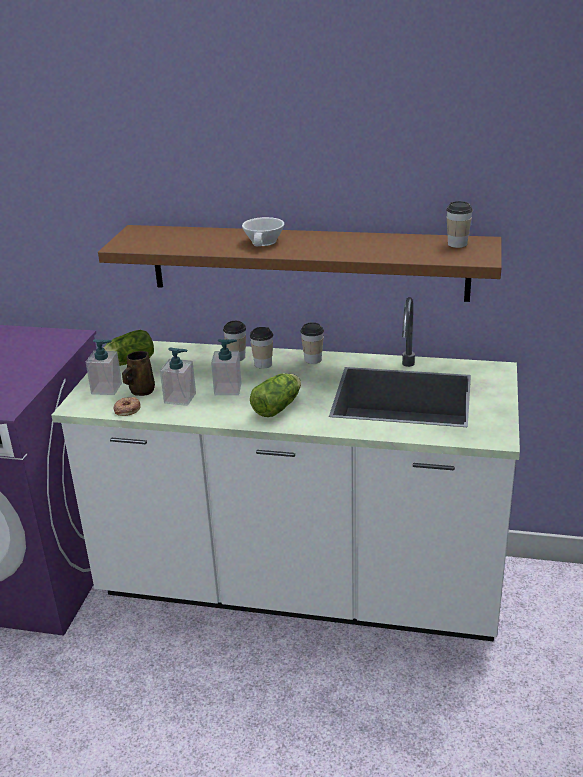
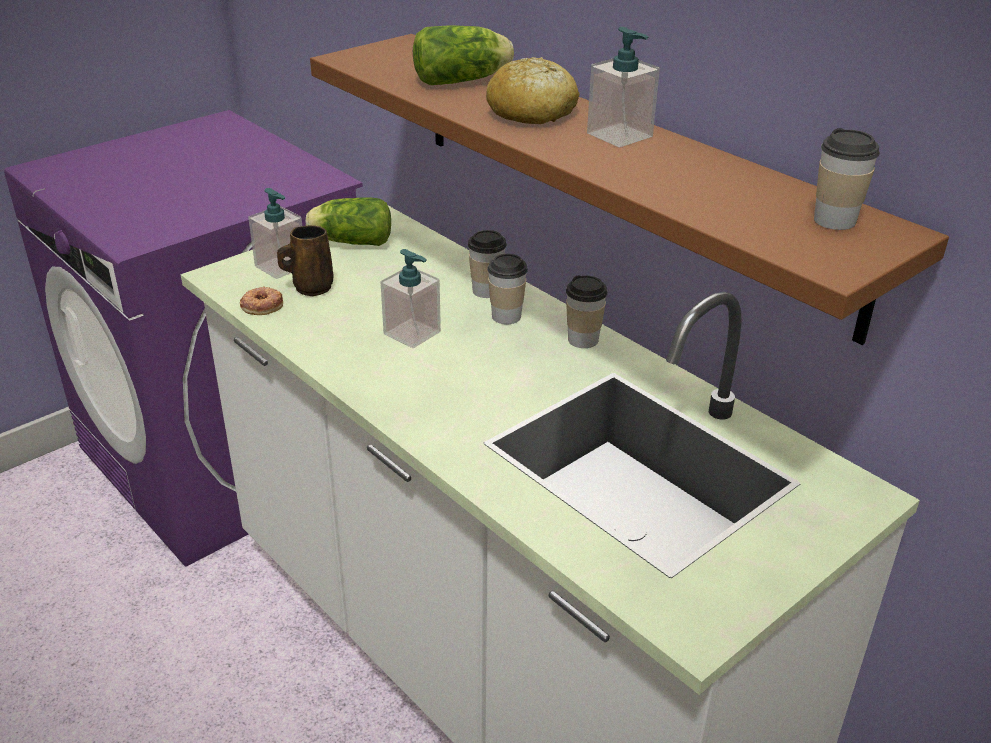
camera: 35 degrees right, 5 degrees up
soap dispenser [160,348,196,406] -> soap dispenser moved to [587,27,660,147]
white cup [242,217,284,246] -> bread [486,57,580,124]
lettuce [250,373,301,417] -> lettuce moved to [413,25,514,85]

